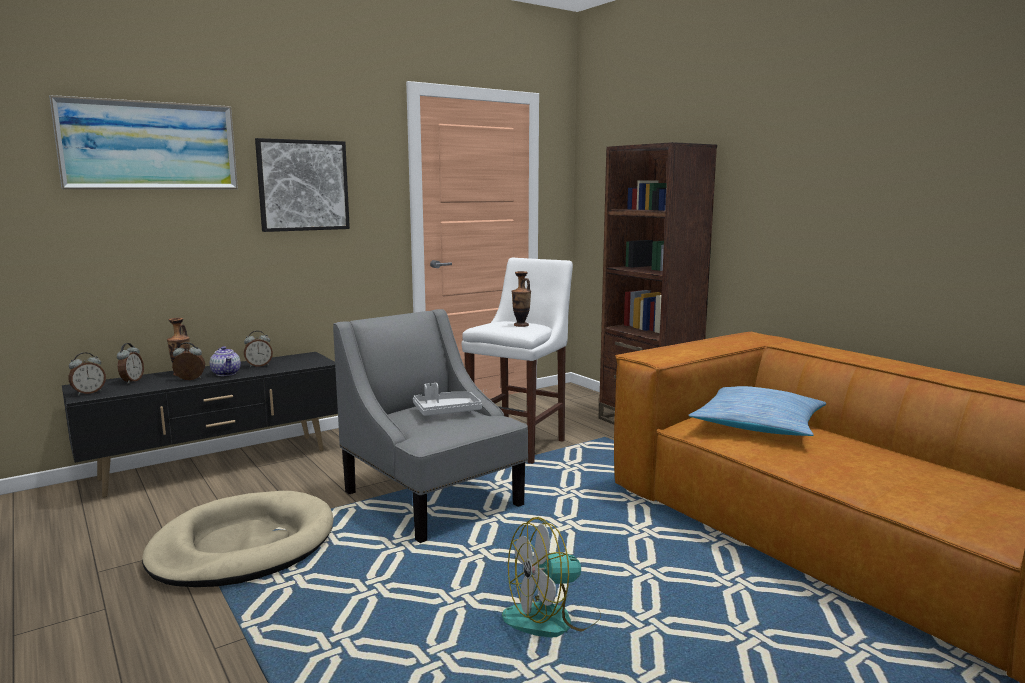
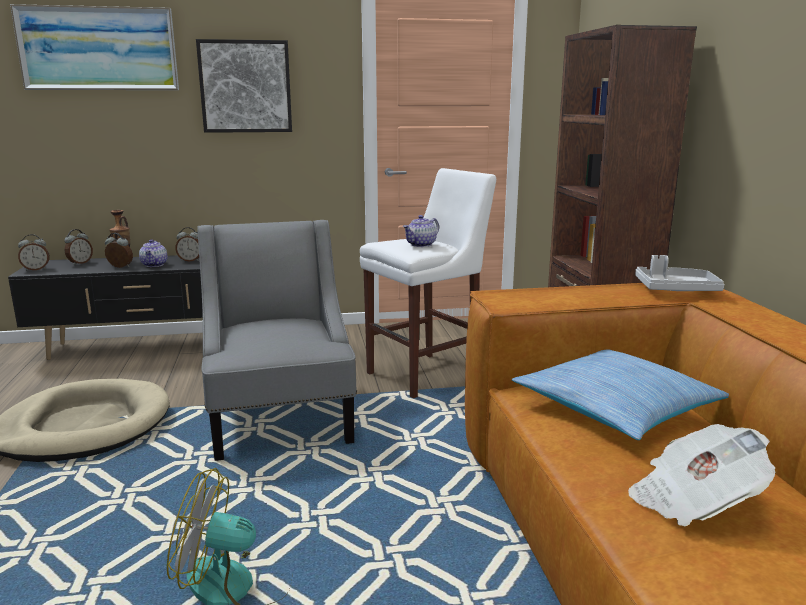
camera: 25 degrees right, 5 degrees up
grey tray [413,383,482,416] -> grey tray moved to [635,255,724,291]
vase [512,271,531,327] -> teapot [403,215,439,247]
none -> newspaper [628,424,775,527]

